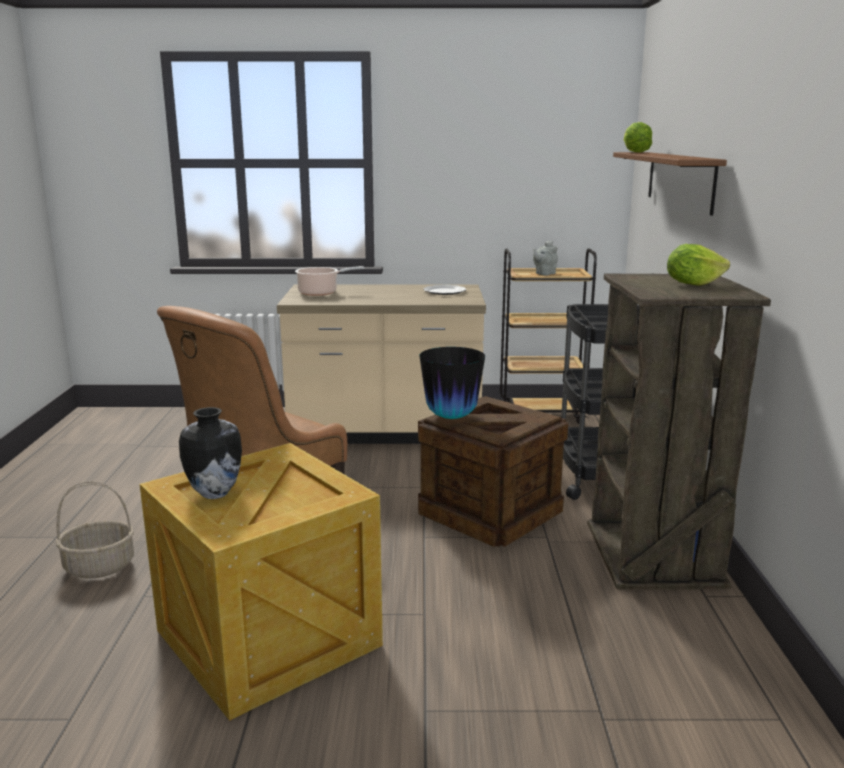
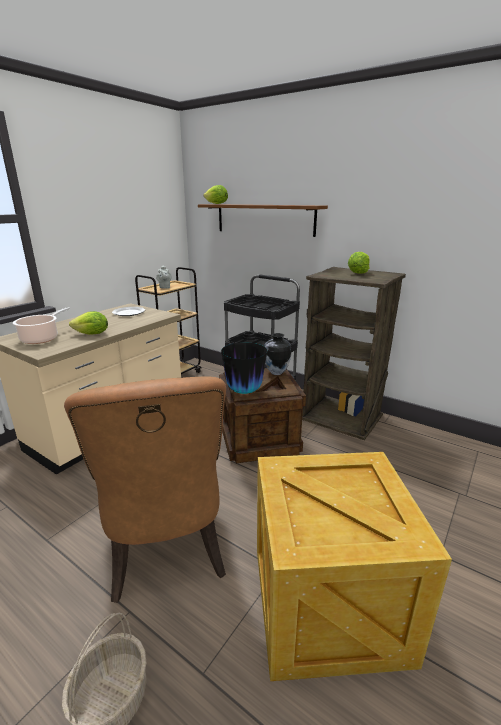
camera: 55 degrees left, 5 degrees up
vase [179,407,242,499] -> vase moved to [264,333,291,375]
none -> lettuce [69,311,108,335]

